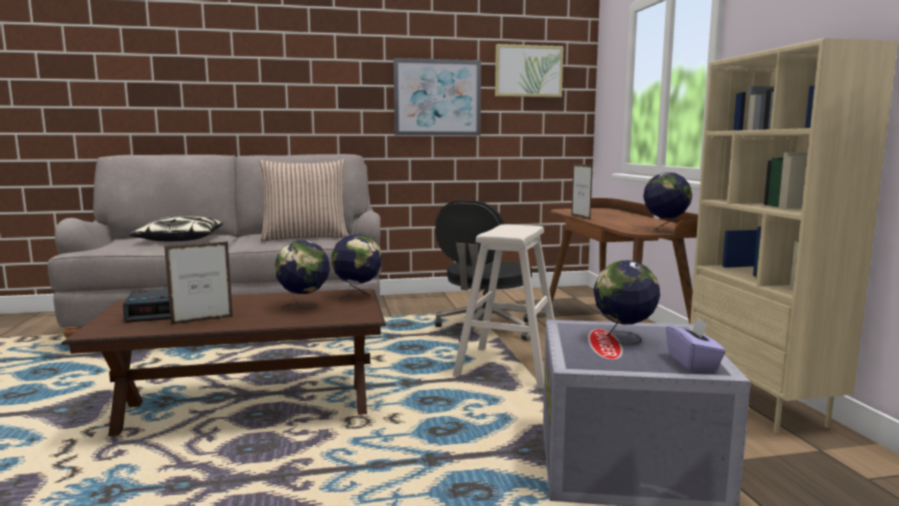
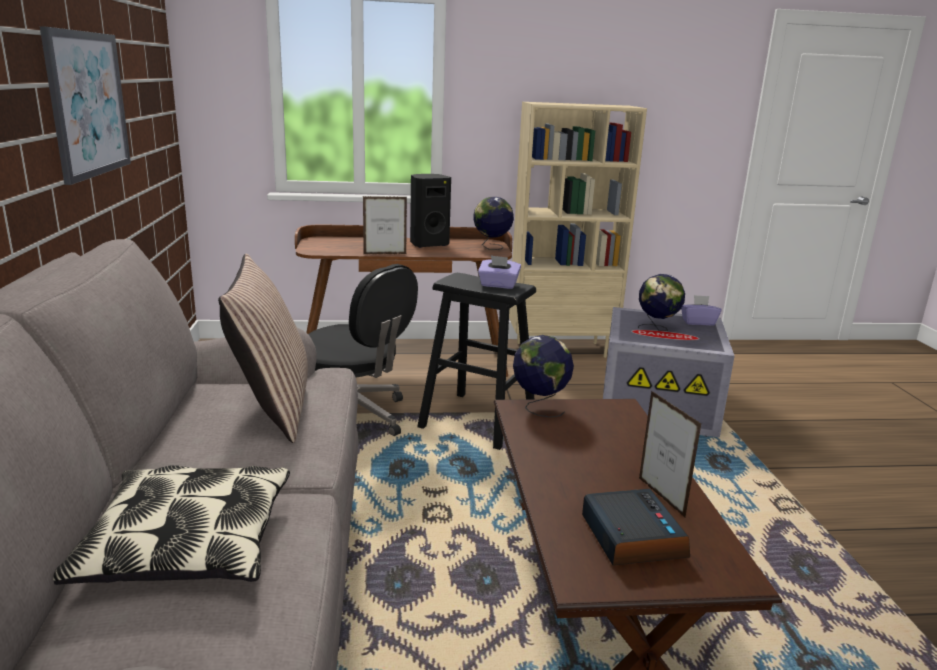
camera: 85 degrees left, 10 degrees up
globe [275,241,330,309] -> none
beige stool [453,224,555,389] -> black stool [417,273,536,450]
picture [495,44,563,97] -> none
none -> black speaker [410,174,451,248]
none -> purple tissue box [478,255,521,289]

